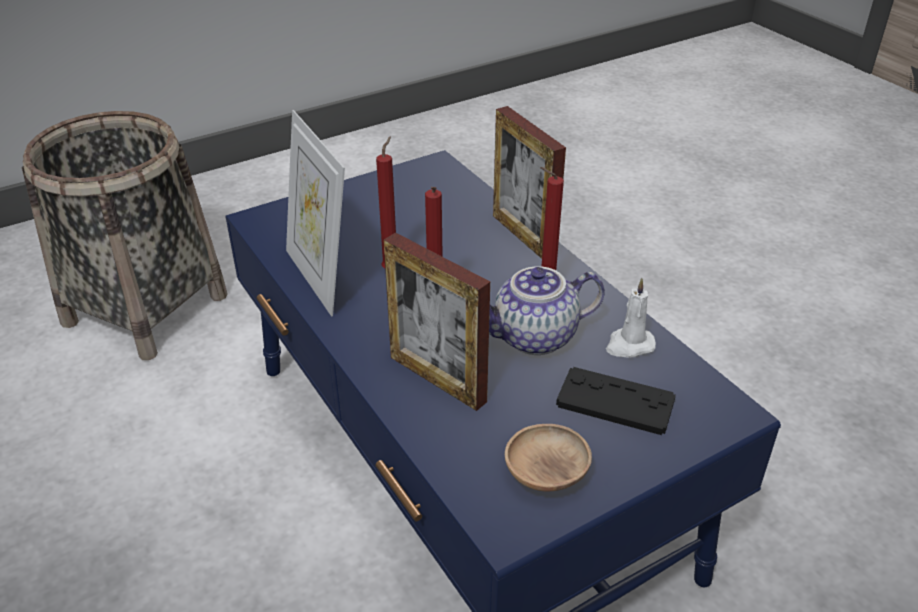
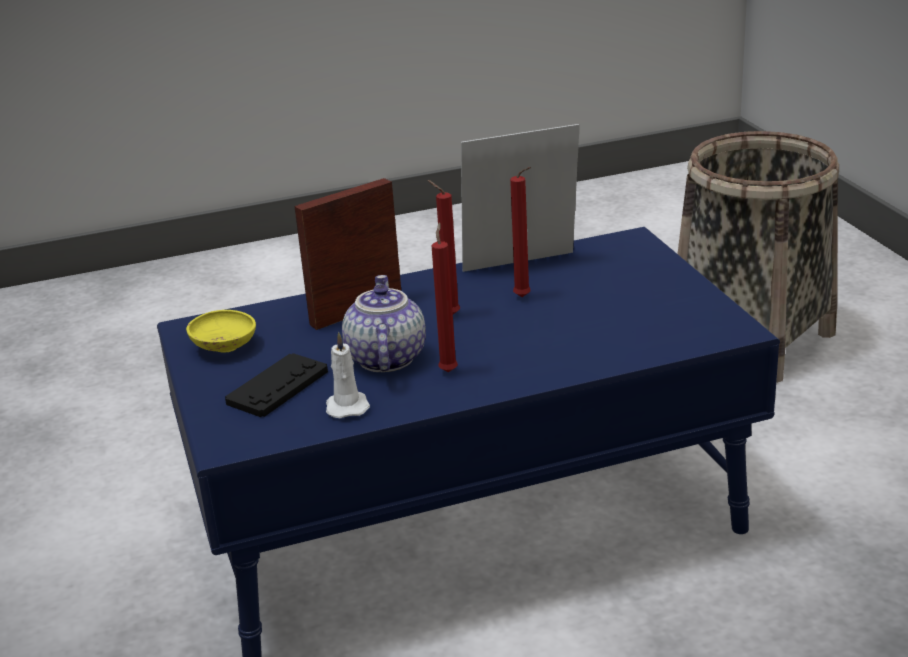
camera: 105 degrees right, 10 degrees down
picture frame [493,106,566,259] -> none
brown bowl [505,424,592,492] -> yellow bowl [186,310,256,353]

